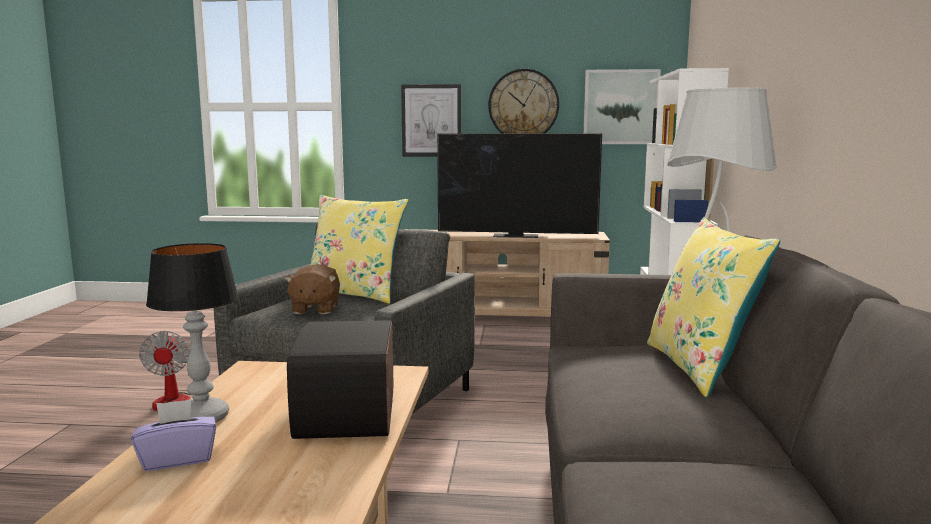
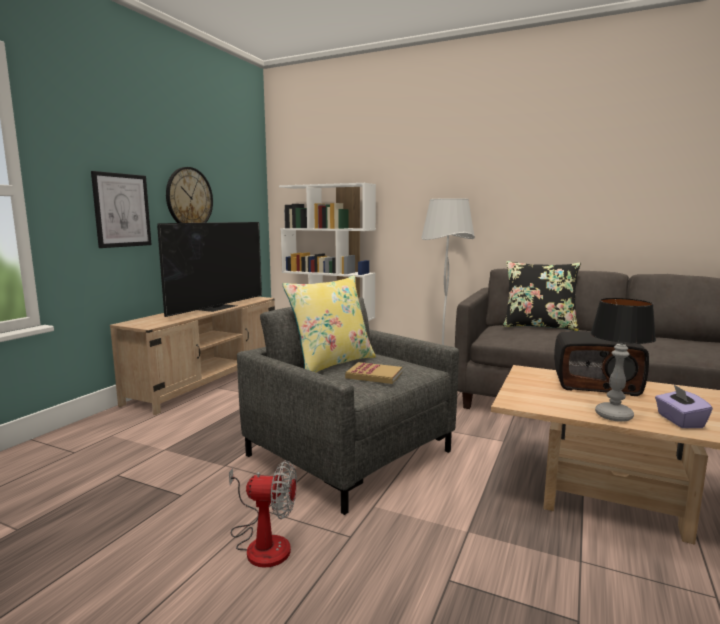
camera: 70 degrees left, 0 degrees up
brown plush toy [284,264,340,314] -> book [345,362,402,384]
picture [583,69,661,144] -> none
yellow pillow [647,217,780,397] -> black pillow [503,261,581,331]

